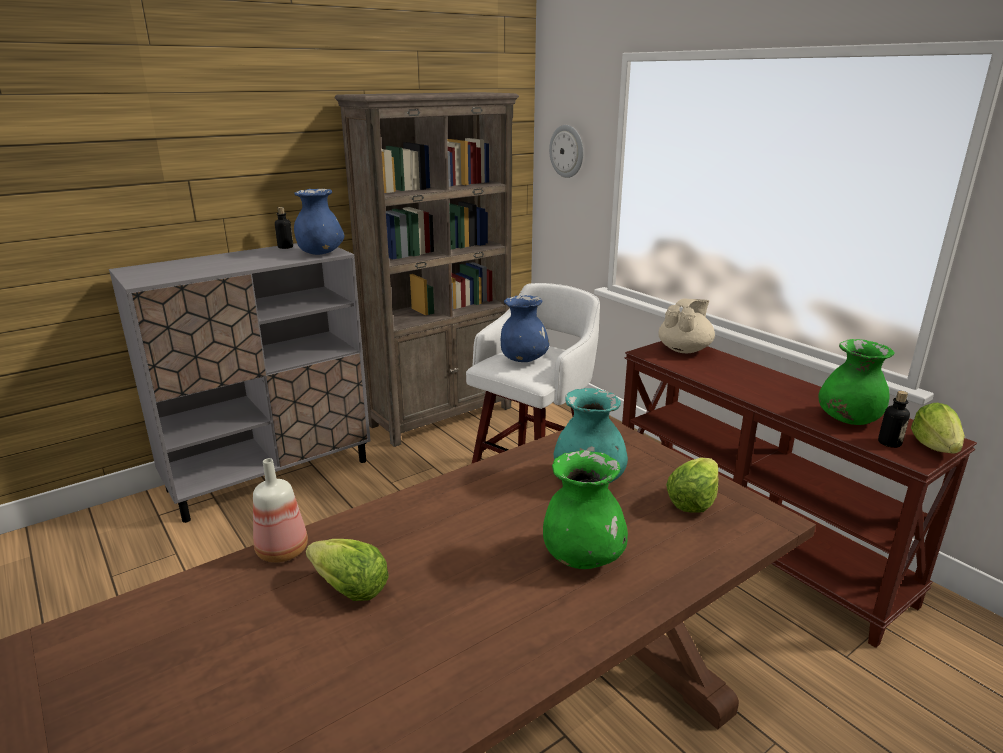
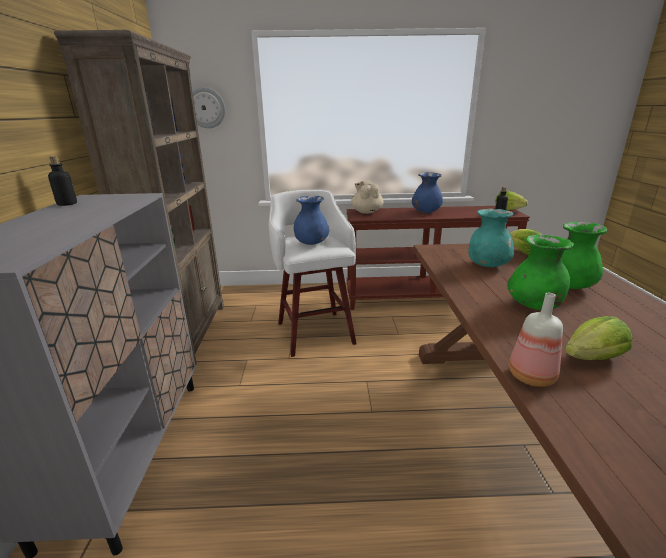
camera: 55 degrees left, 0 degrees up
blue vase [294,189,344,255] -> blue vase moved to [412,172,443,213]
green vase [818,339,895,425] -> green vase moved to [507,235,574,310]

